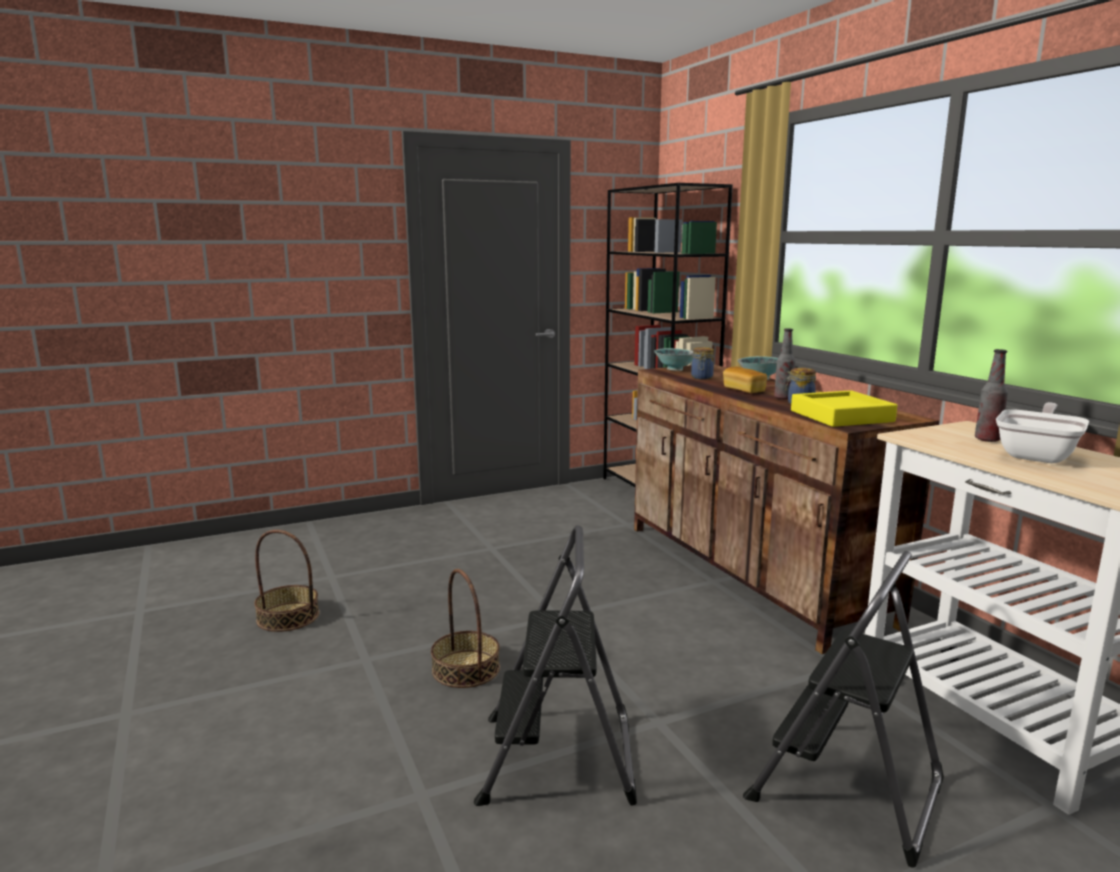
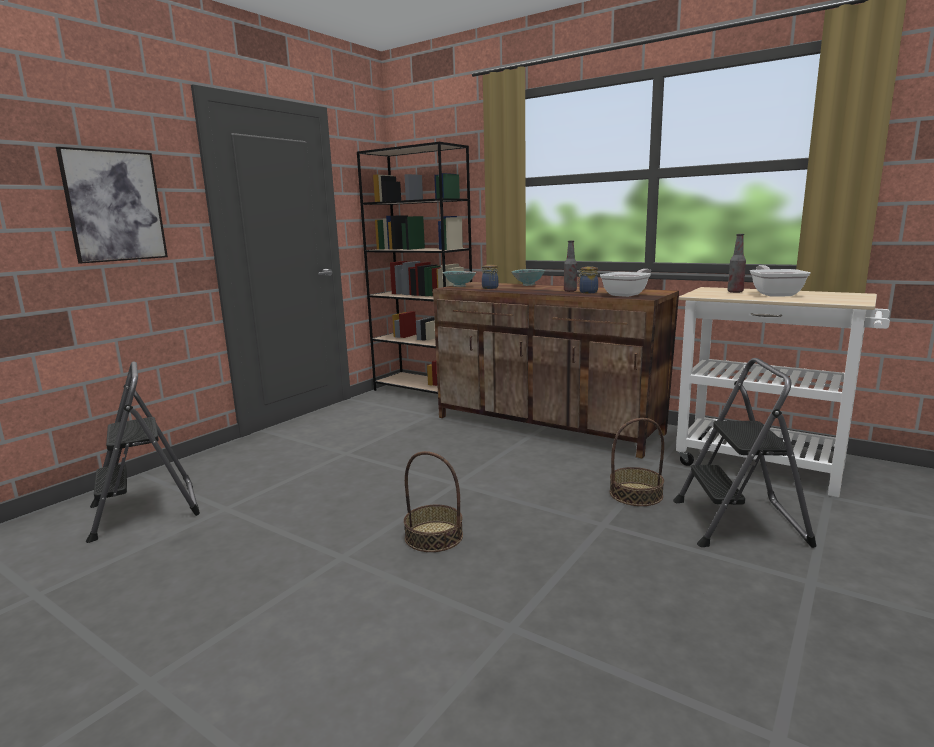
camera: 30 degrees left, 0 degrees up
basket [254,530,319,632] -> basket moved to [610,418,664,506]
black step ladder [474,525,637,806] -> black step ladder moved to [86,362,200,543]
bread [723,366,767,393] -> none
yellow tray [791,390,897,427] -> frying pan [600,269,651,297]
none -> picture [56,146,168,264]

